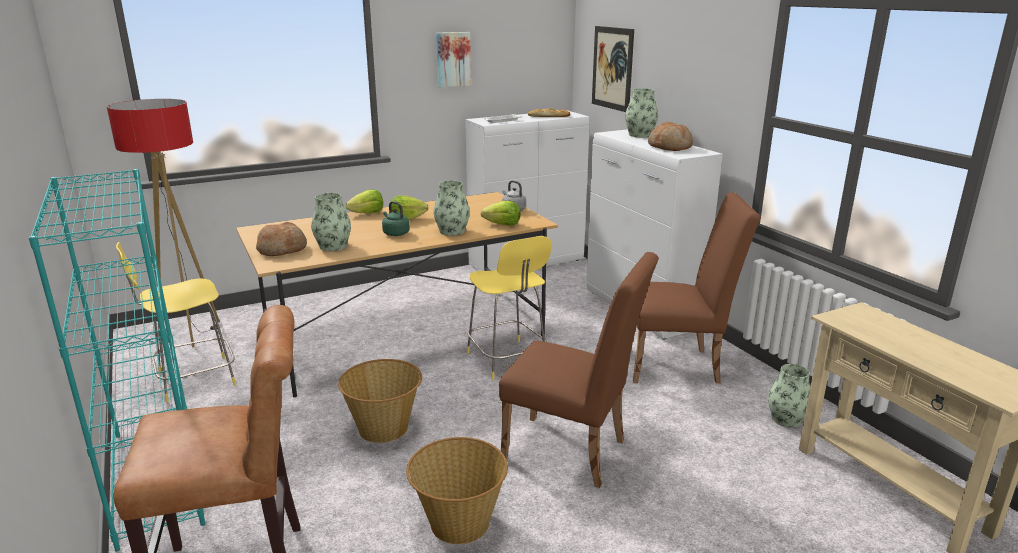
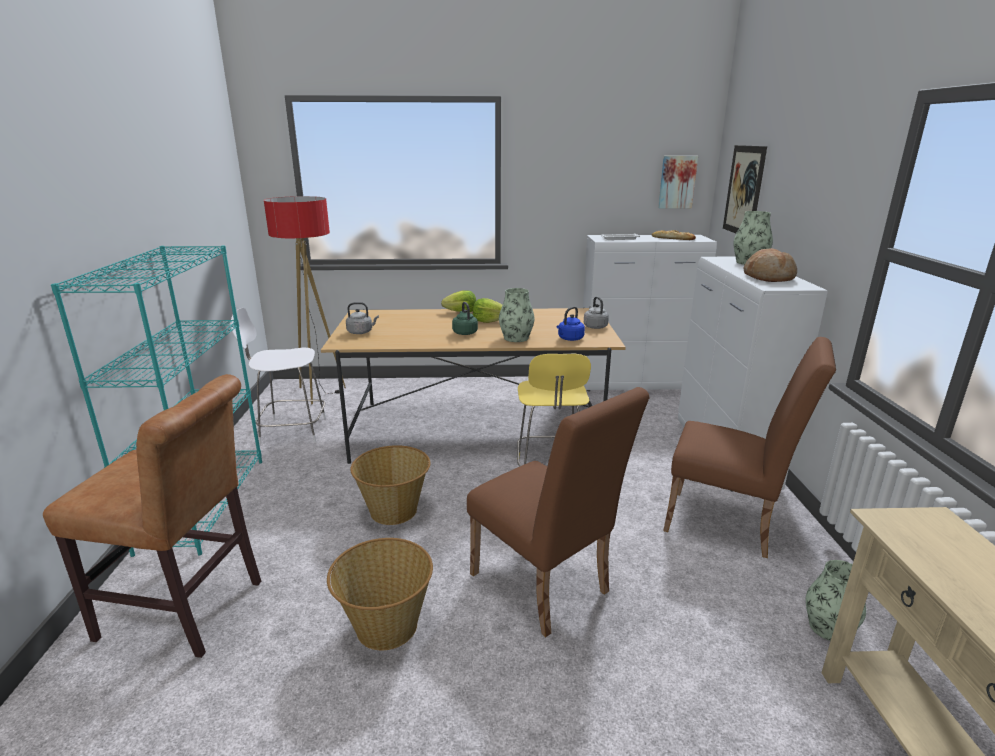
camera: 25 degrees right, 0 degrees up
yellow stool [116,242,236,402] -> white stool [230,308,326,445]
bread [256,222,307,256] -> grey kettle [346,302,379,334]
vase [311,193,351,251] -> none
picture [436,32,471,88] -> picture moved to [658,156,698,209]
lettuce [481,201,521,226] -> blue kettle [556,307,585,341]

